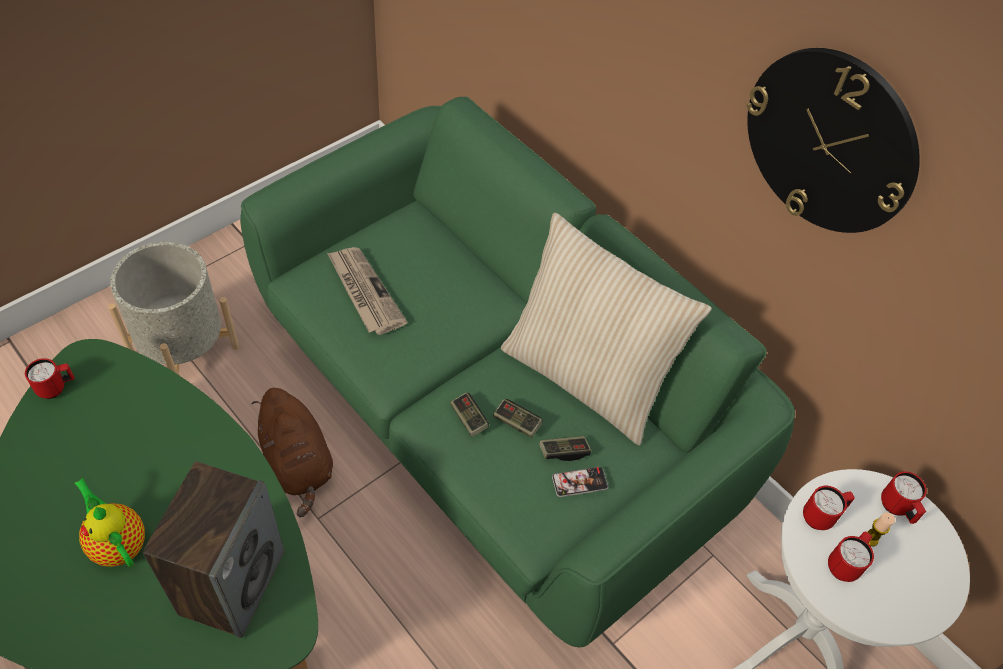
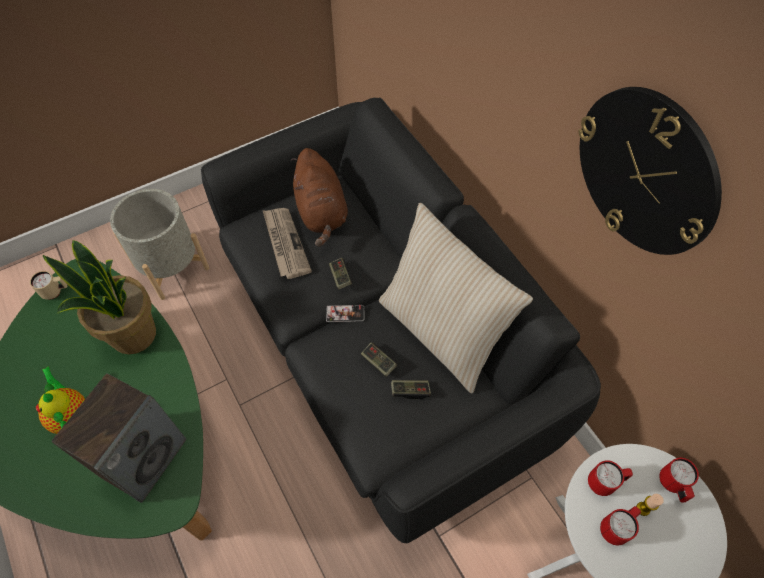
camera: 15 degrees right, 5 degrees up
red mug [25,358,74,399] -> beige mug [30,271,67,300]
green sofa [240,97,795,647] -> black sofa [201,98,601,543]
brown plush toy [252,388,333,518] -> brown plush toy moved to [291,148,348,247]
game controller [450,392,489,437] -> game controller moved to [329,258,352,290]
phone [552,467,608,497] -> phone moved to [326,305,364,322]
none -> potted plant [43,240,156,355]

